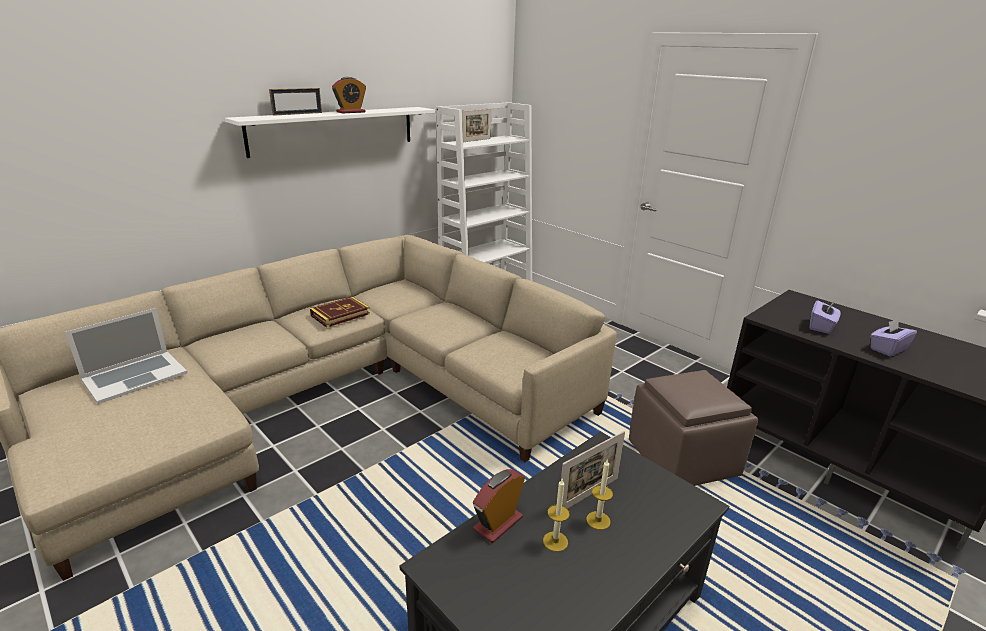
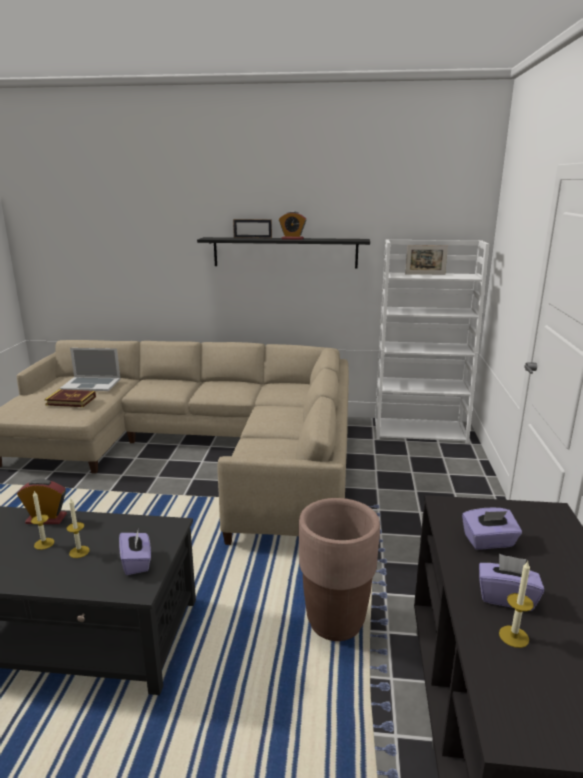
camera: 50 degrees right, 5 degrees down
white shelf [225,107,435,158] -> black shelf [197,237,370,268]
book [310,297,370,328] -> book moved to [45,389,96,407]
picture frame [561,431,625,509] -> none
brown ottoman [629,370,758,486] -> brown planter [298,498,380,641]
none -> purple tissue box [119,531,151,575]
none -> candle [499,561,534,648]

